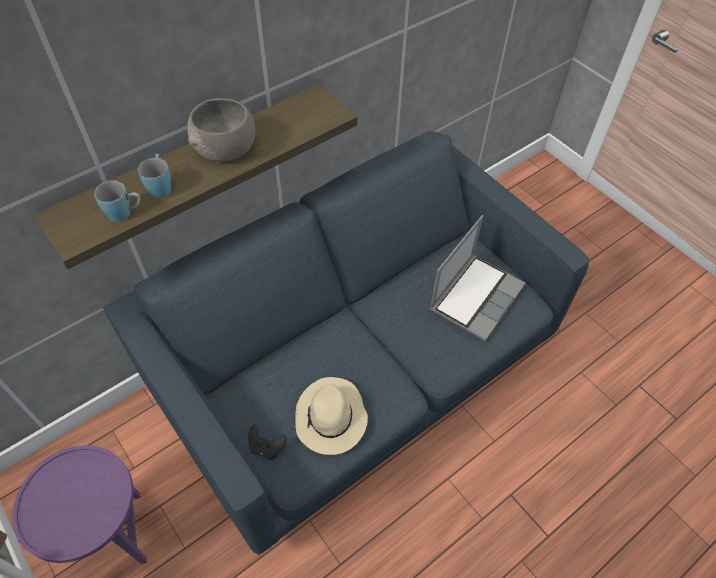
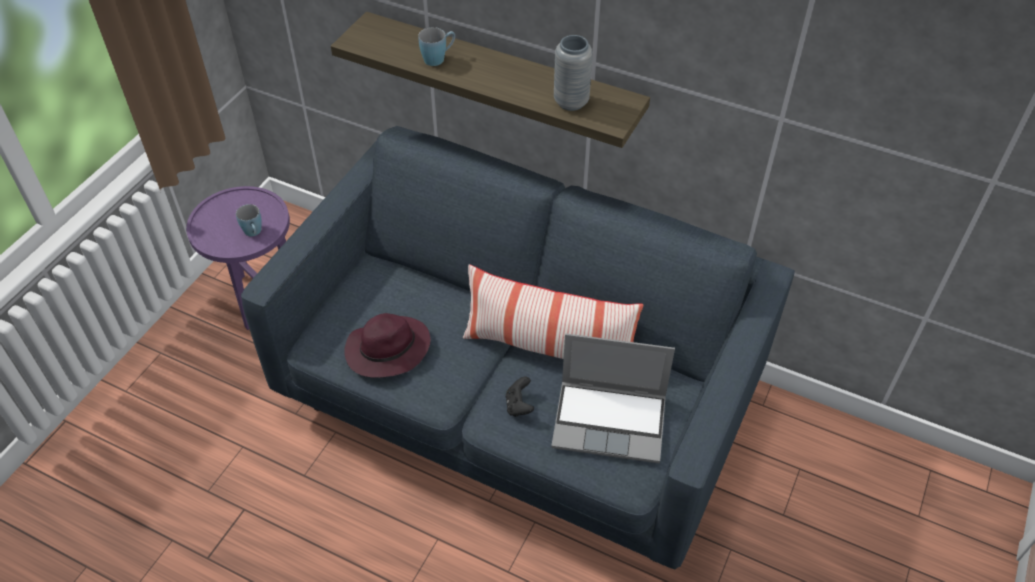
camera: 65 degrees right, 5 degrees down
blue mug [94,180,140,222] -> blue mug moved to [236,204,262,236]
grey bowl [187,98,255,161] -> none
black game controller [248,425,287,460] -> black game controller moved to [506,376,534,417]
beige hat [295,377,368,455] -> purple hat [344,313,431,378]
none -> pillow [463,264,644,359]
none -> grey vase [554,35,593,111]

